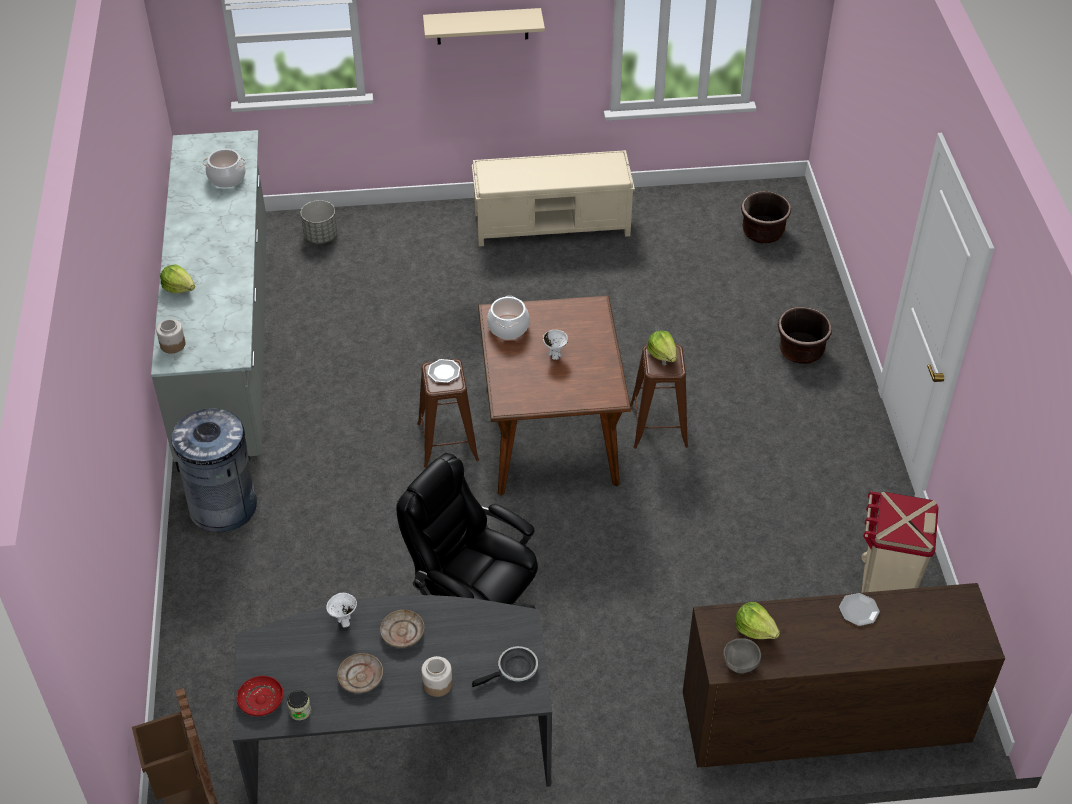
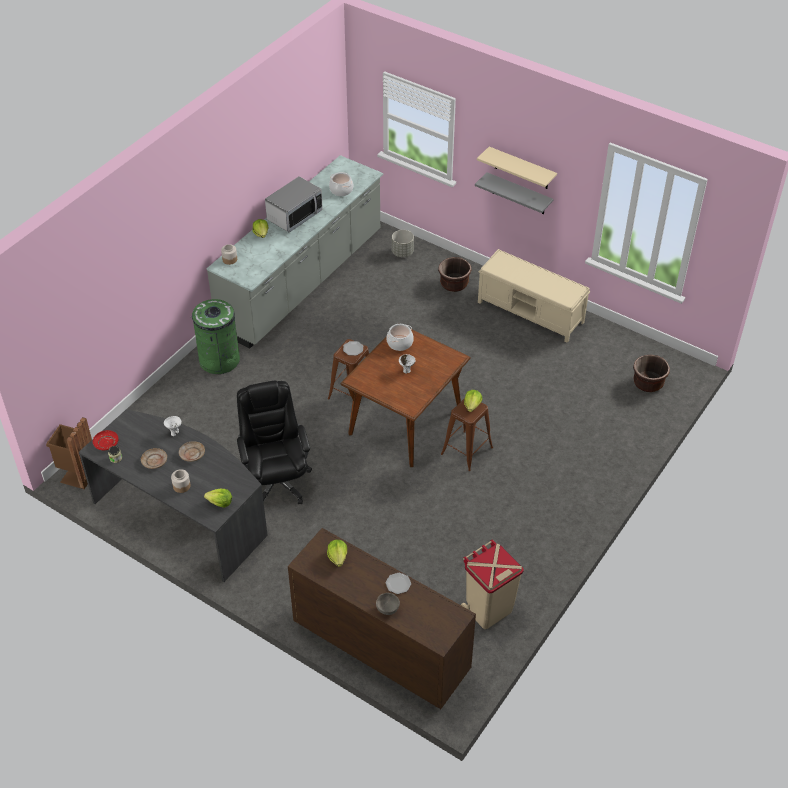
camera: 40 degrees right, 0 degrees up
grey trash can [171,408,257,532] -> green trash can [190,299,240,374]
frying pan [472,646,538,687] -> lettuce [204,489,232,508]
grey bowl [723,638,761,673] -> grey bowl moved to [376,593,400,615]
brown planter [778,307,831,364] -> brown planter moved to [438,257,472,292]
none -> microwave [265,176,323,233]
none -> grey shelf [475,172,553,214]

